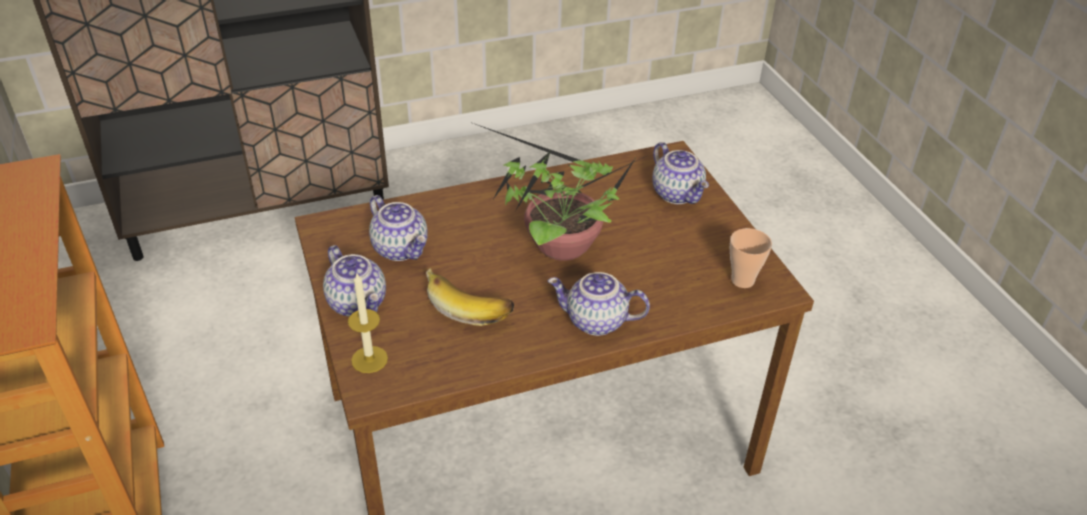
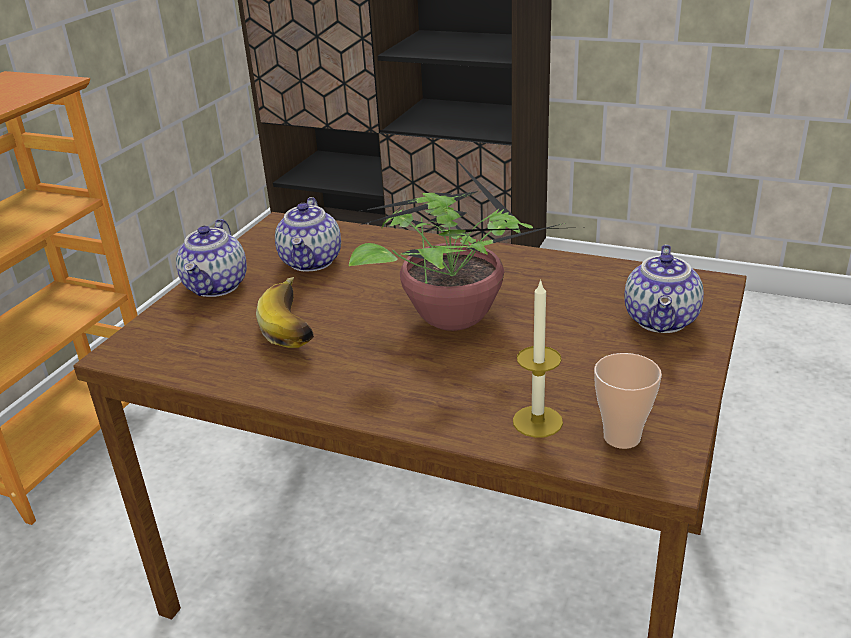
camera: 45 degrees right, 10 degrees down
candle [348,272,388,373] -> candle moved to [513,279,563,438]
teapot [548,272,650,336] -> none

